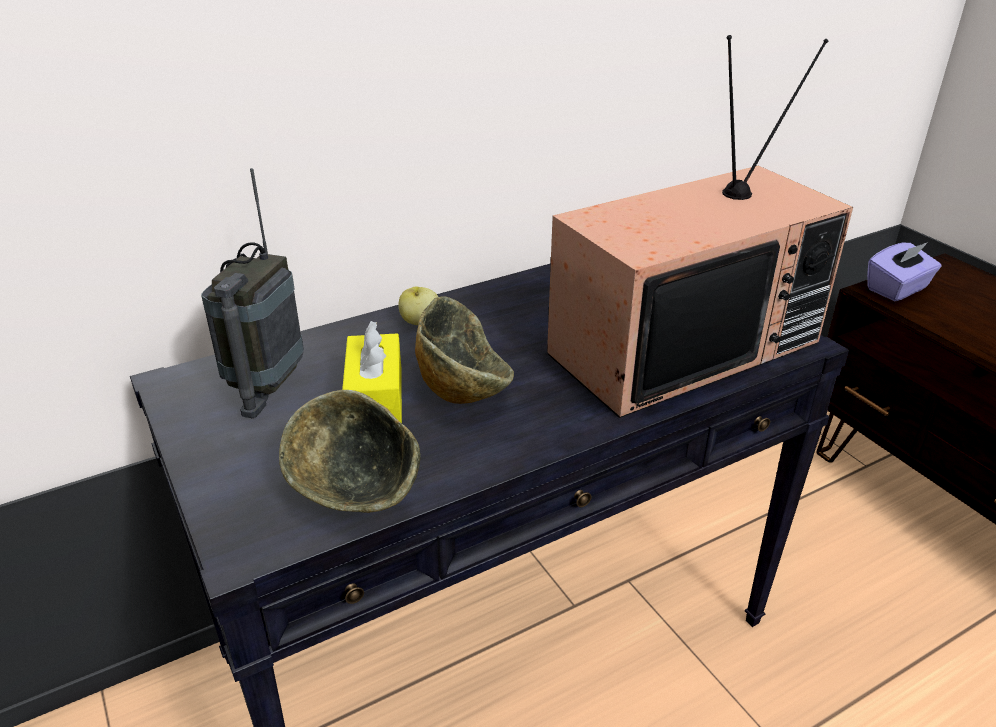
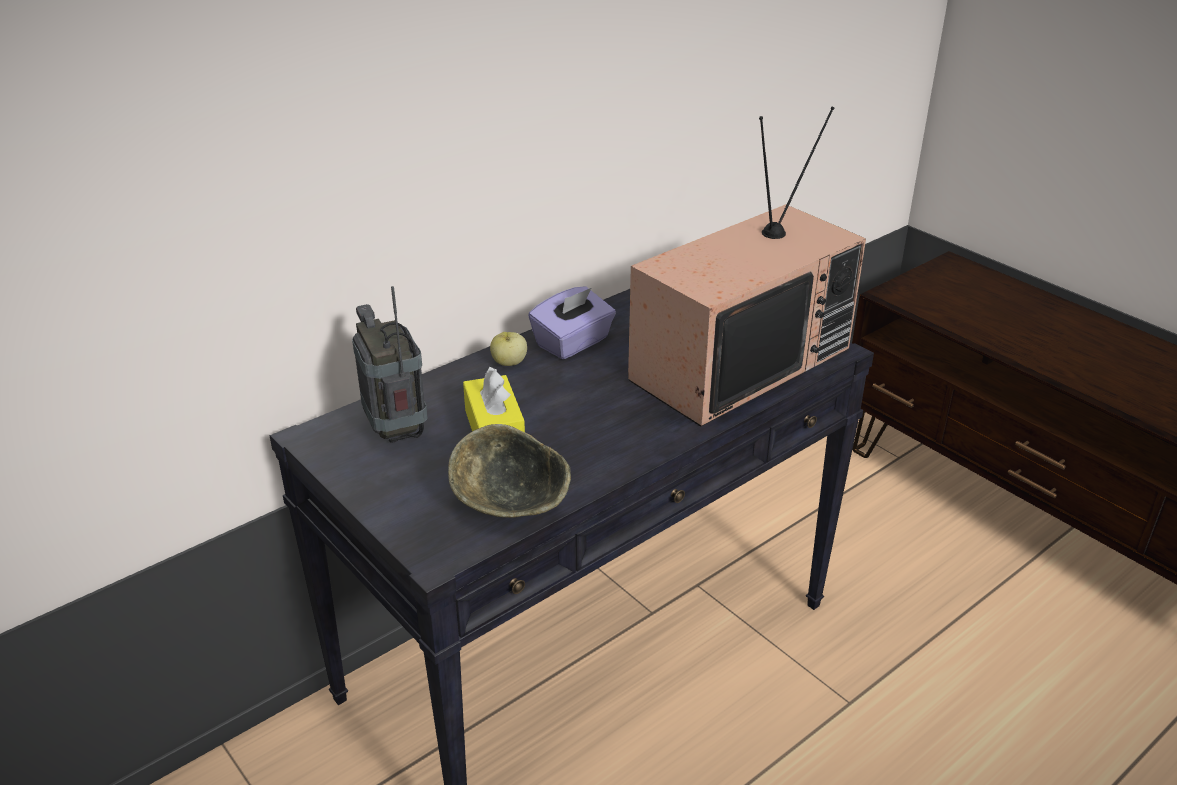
camera: 10 degrees left, 0 degrees up
radio [201,168,304,418] -> radio turned 150 degrees clockwise [352,286,428,443]
bowl [415,296,514,404] -> none
purple tissue box [867,242,942,301] -> purple tissue box moved to [528,286,616,359]

